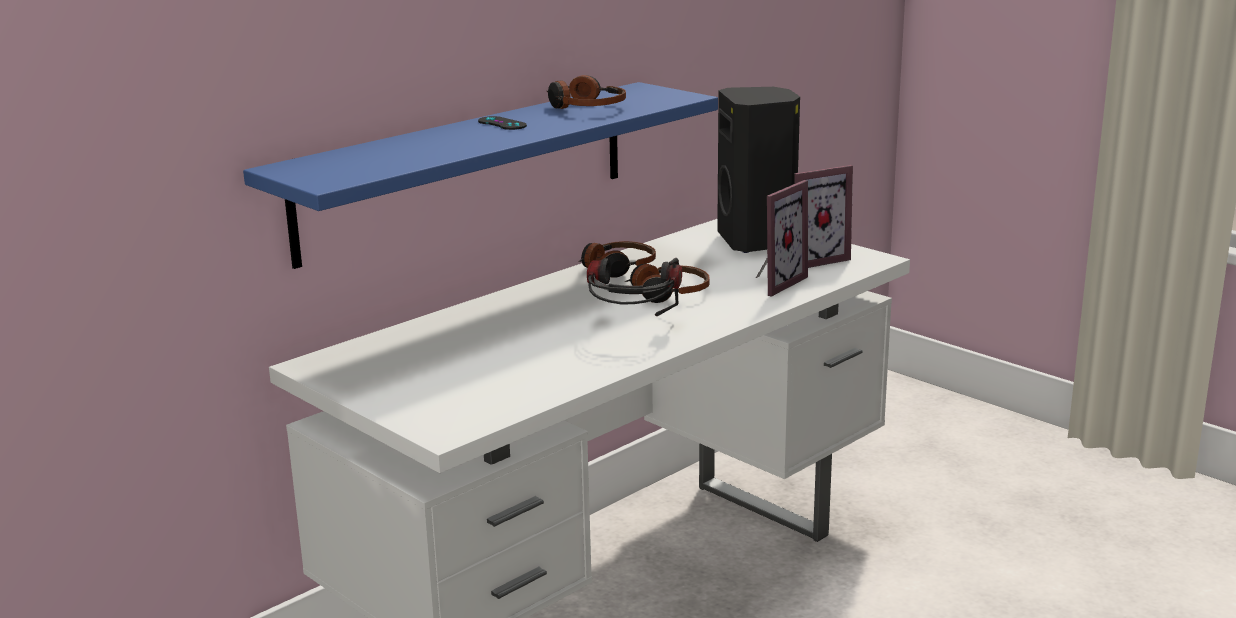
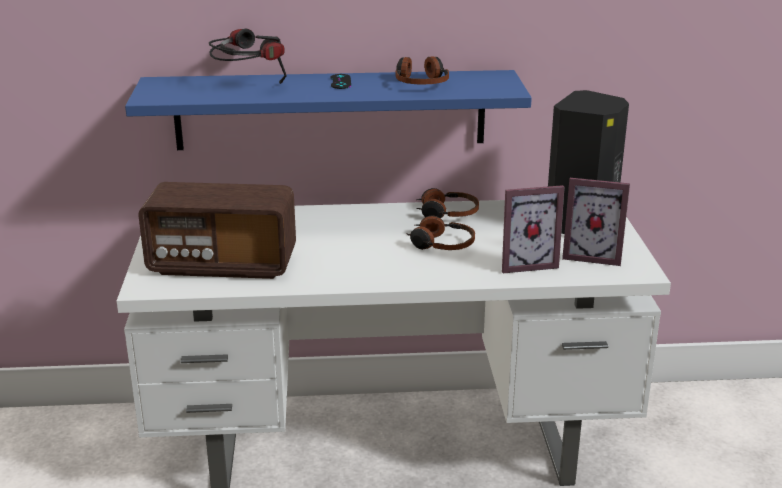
camera: 40 degrees right, 5 degrees up
headphones [587,258,682,316] -> headphones moved to [209,29,287,84]
none -> radio [138,182,296,279]

